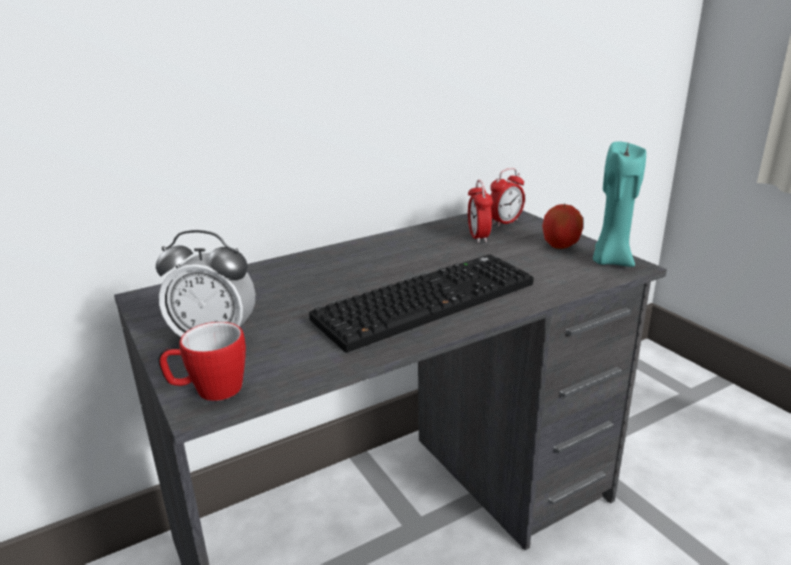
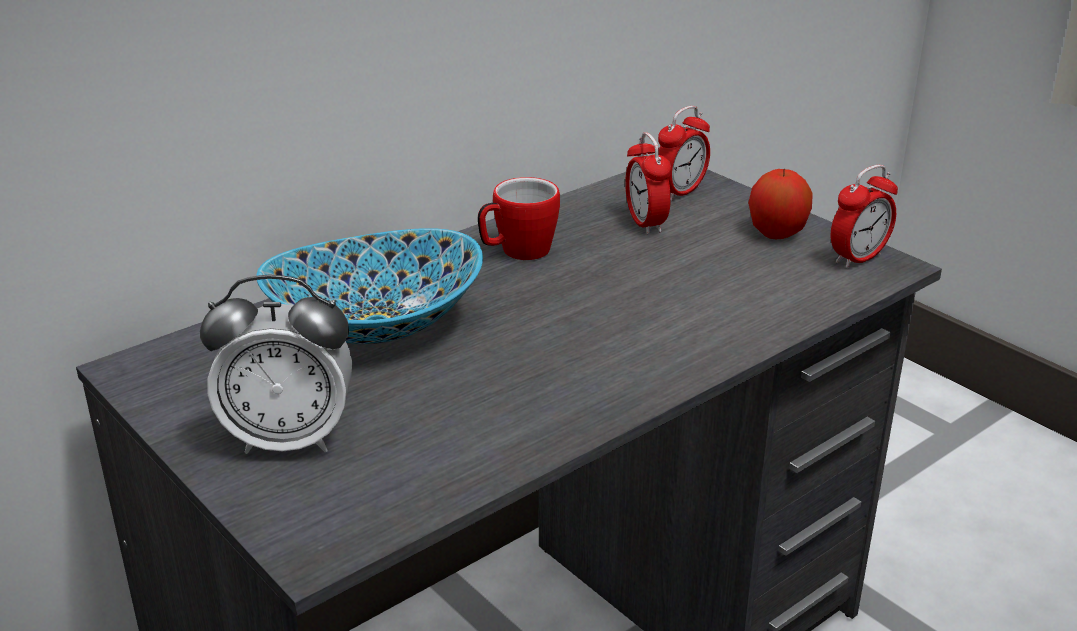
camera: 10 degrees left, 5 degrees up
mug [158,322,246,401] -> mug moved to [478,177,560,260]
keyboard [309,254,534,353] -> none
turquoise candle [593,141,646,267] -> alarm clock [831,165,898,268]
none -> bowl [256,228,483,344]

